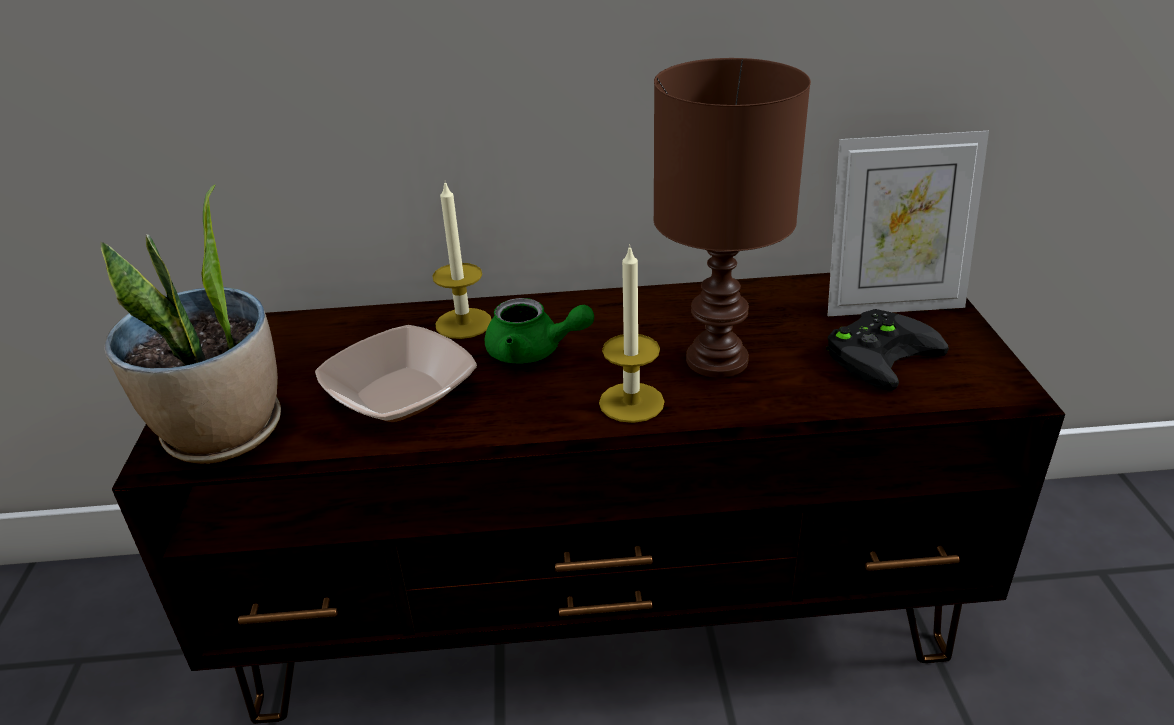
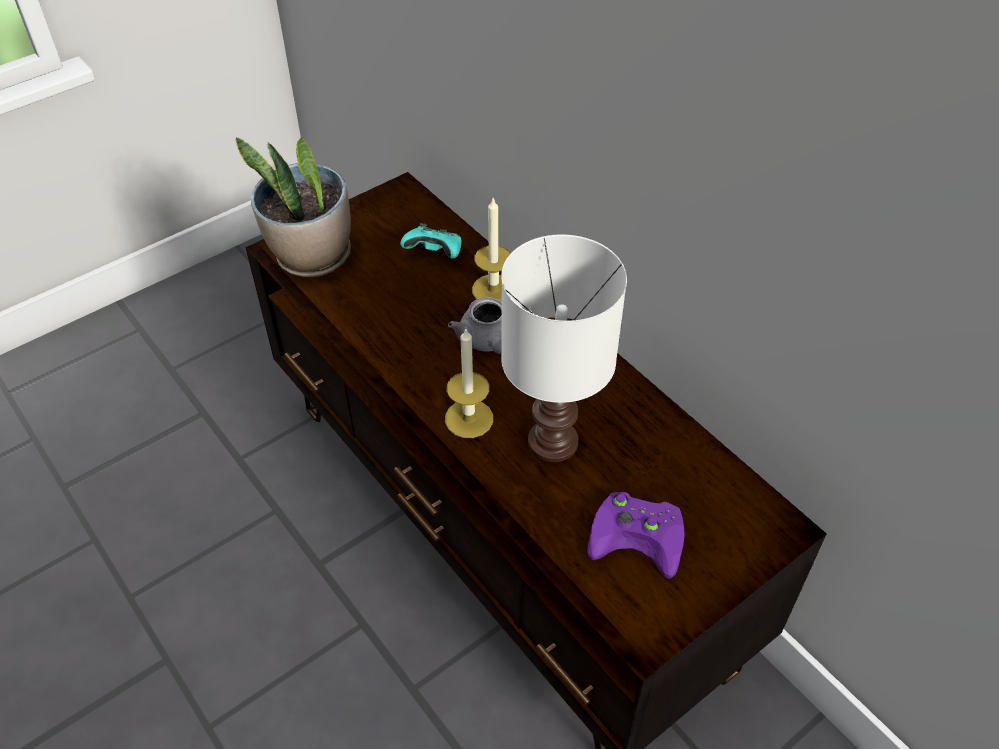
camera: 55 degrees right, 15 degrees up
bowl [315,325,477,422] -> none
green teapot [485,298,594,364] -> grey teapot [448,297,502,354]
brown table lamp [653,58,811,378] -> white table lamp [501,234,627,462]
black game controller [826,309,949,391] -> purple game controller [587,492,685,579]
picture frame [827,131,989,316] -> none
none -> turquoise game controller [400,223,462,259]

